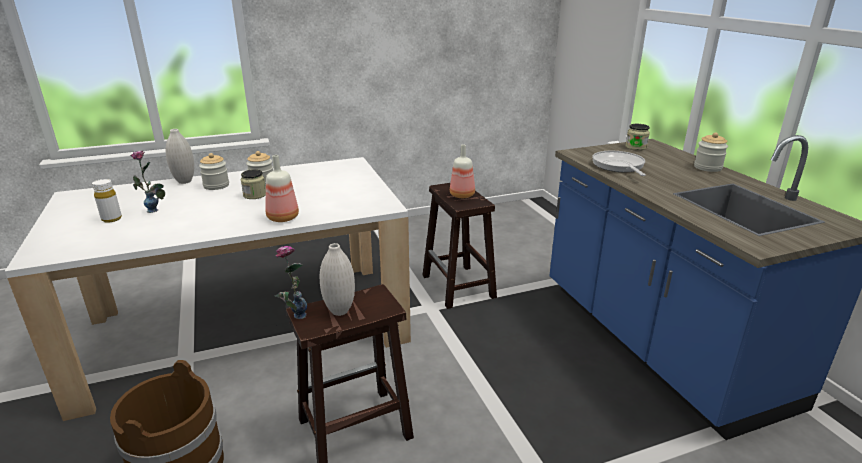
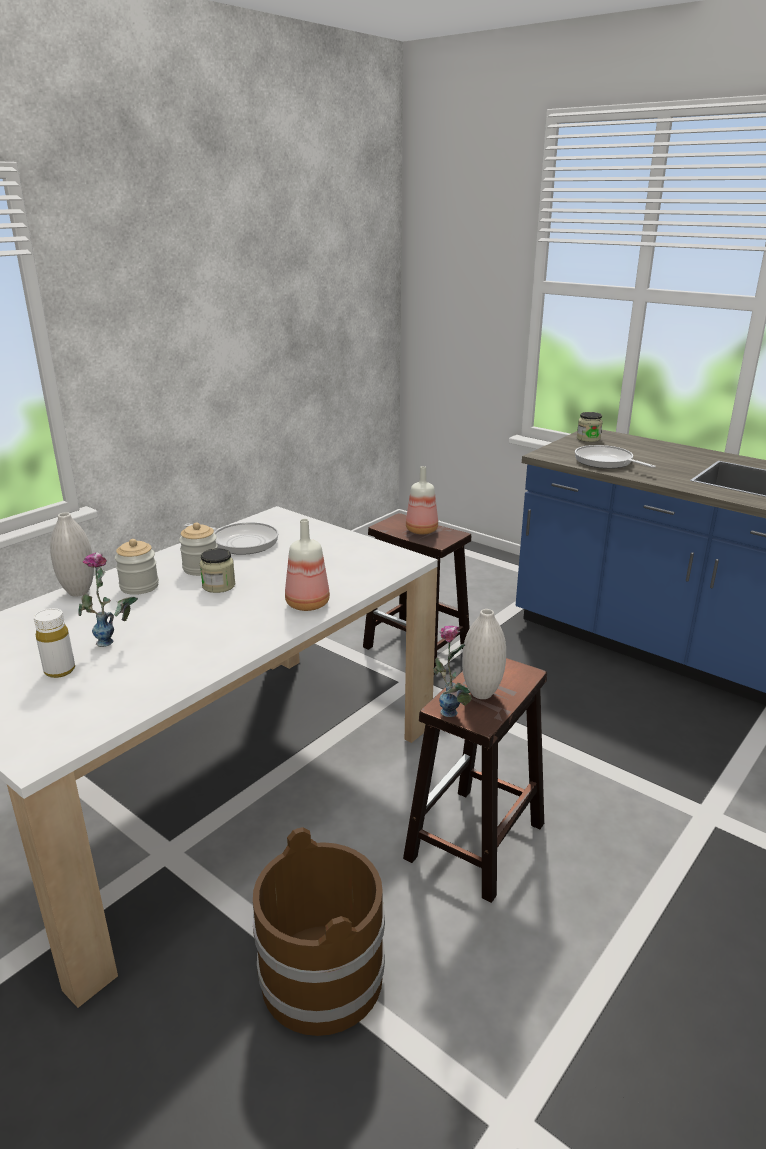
camera: 30 degrees left, 0 degrees up
jar [694,133,728,172] -> none
none -> frying pan [185,522,279,555]

